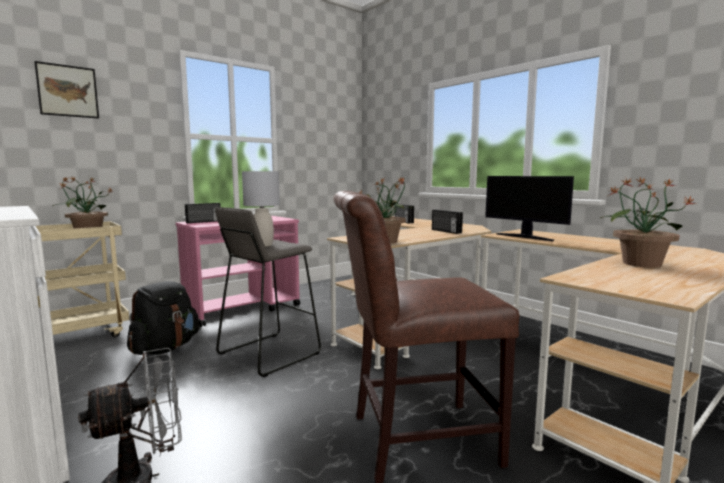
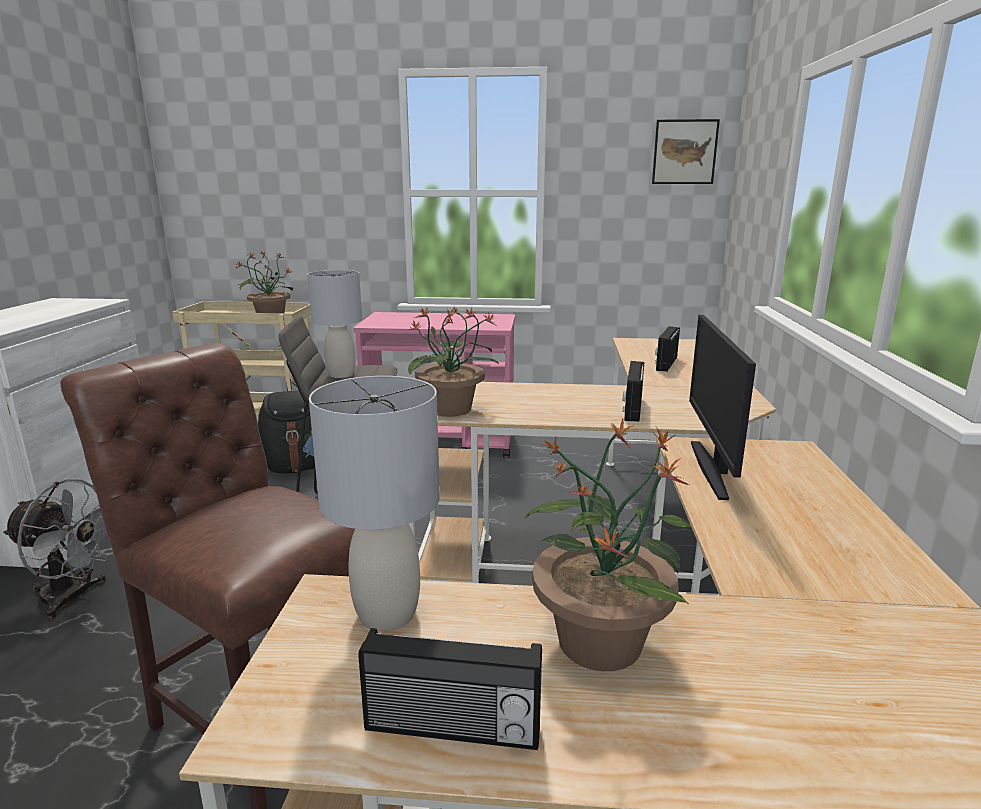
camera: 45 degrees right, 10 degrees up
picture [34,61,99,119] -> picture moved to [652,119,720,184]
radio [185,203,221,223] -> radio moved to [358,628,542,750]
none -> grey table lamp [309,376,440,631]

